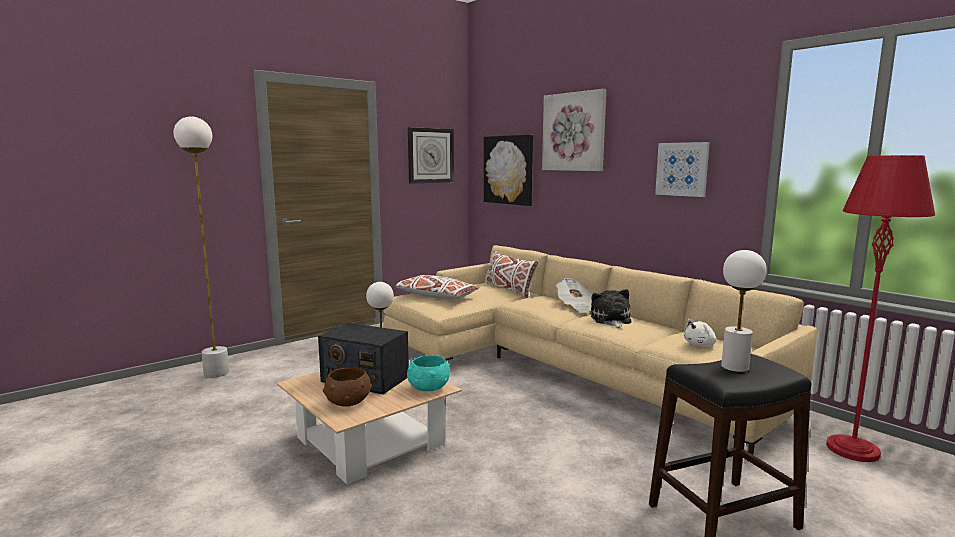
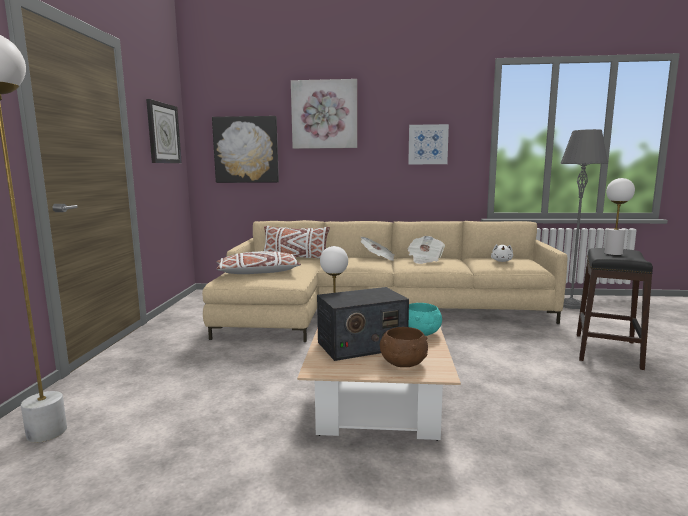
camera: 45 degrees left, 0 degrees up
plush toy [591,289,631,329] -> newspaper [407,236,445,264]
red floor lamp [826,155,935,462] -> grey floor lamp [561,129,608,309]

